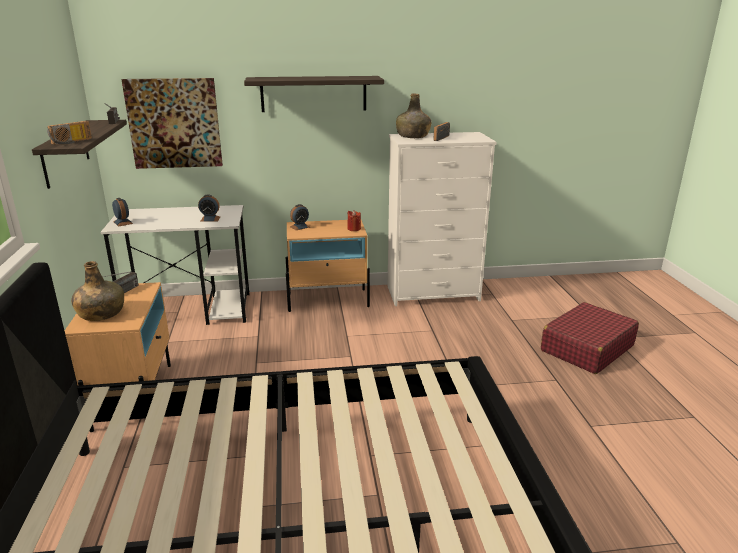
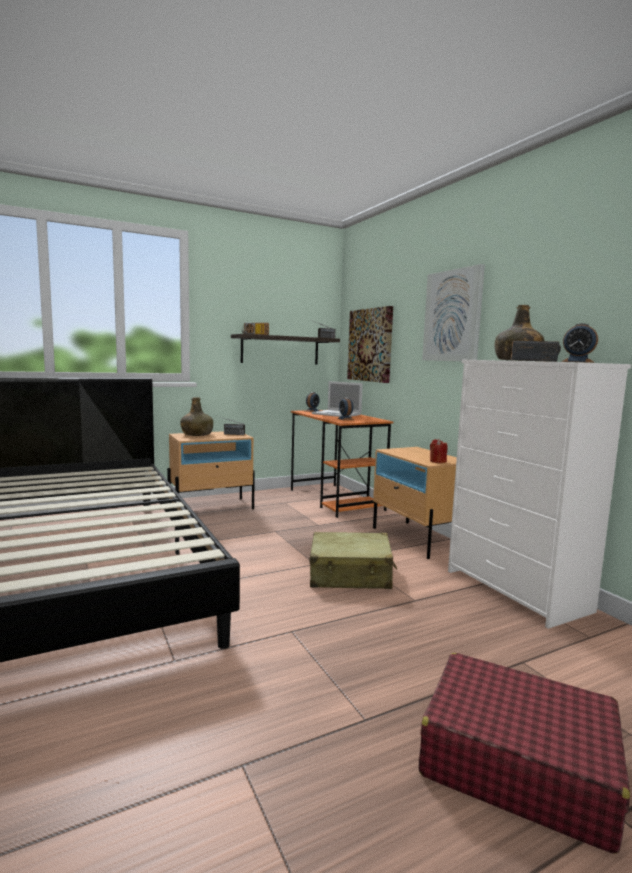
camera: 70 degrees right, 15 degrees down
white desk [100,205,250,325] -> orange desk [291,410,393,518]
shelf [244,76,384,112] -> picture [422,264,485,361]
alarm clock [290,204,310,230] -> alarm clock moved to [562,323,598,363]
none -> beige suitcase [309,532,397,589]
none -> laptop [312,381,363,417]

